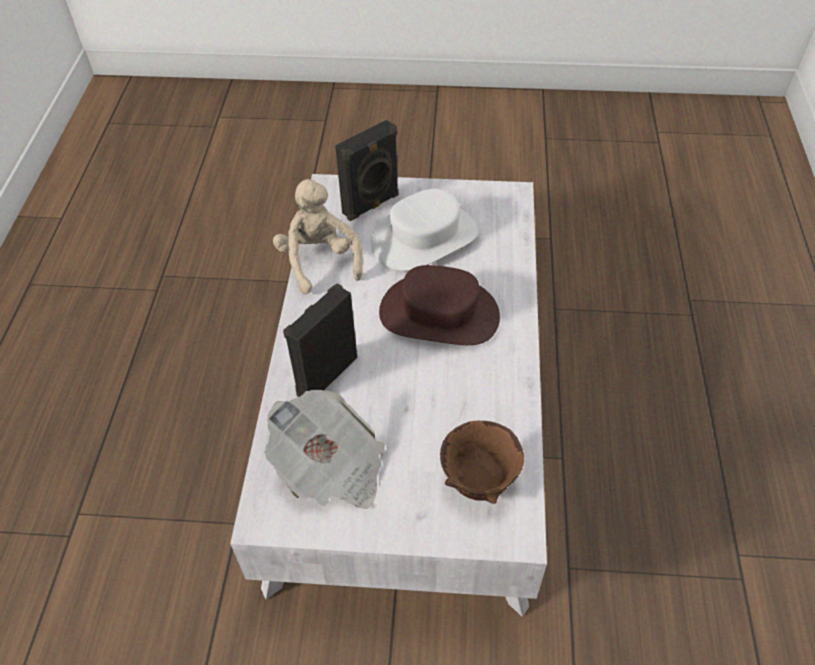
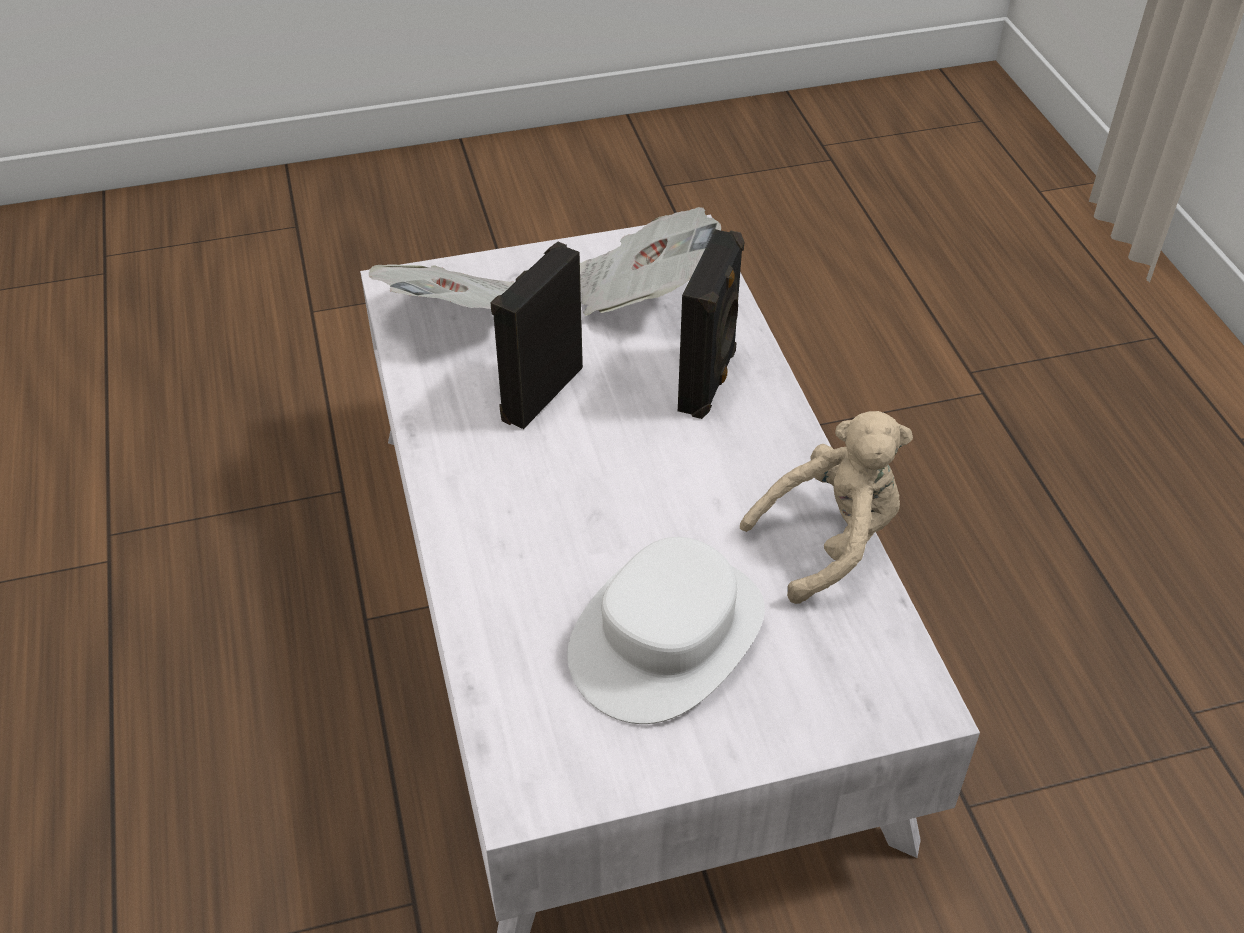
camera: 160 degrees right, 5 degrees down
beige plush toy [273,179,363,294] -> beige plush toy turned 75 degrees counterclockwise [740,411,913,604]
black speaker [335,120,399,221] -> black speaker moved to [490,242,583,429]
brown hat [379,265,500,345] -> none
brown bowl [440,421,524,504] -> newspaper [369,264,515,309]

